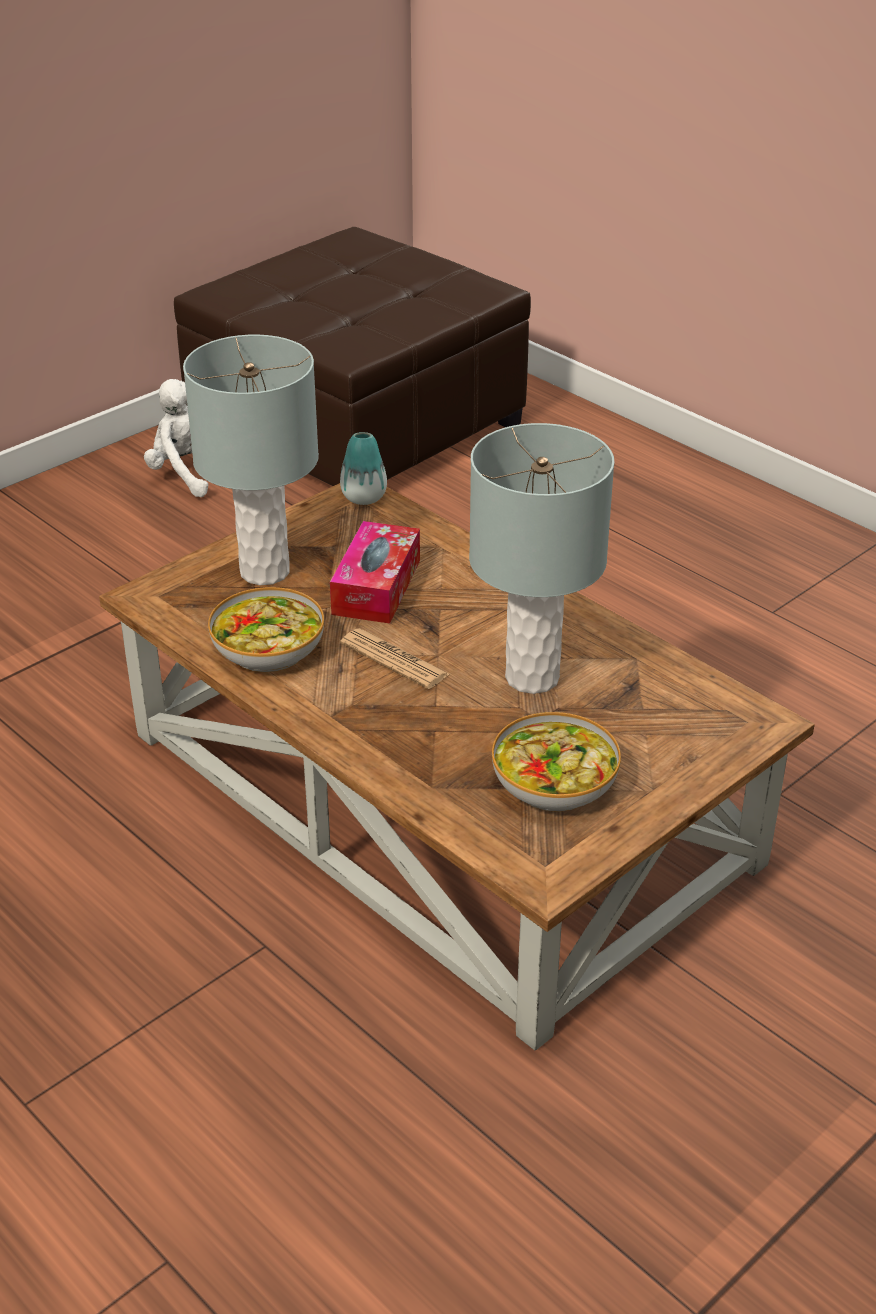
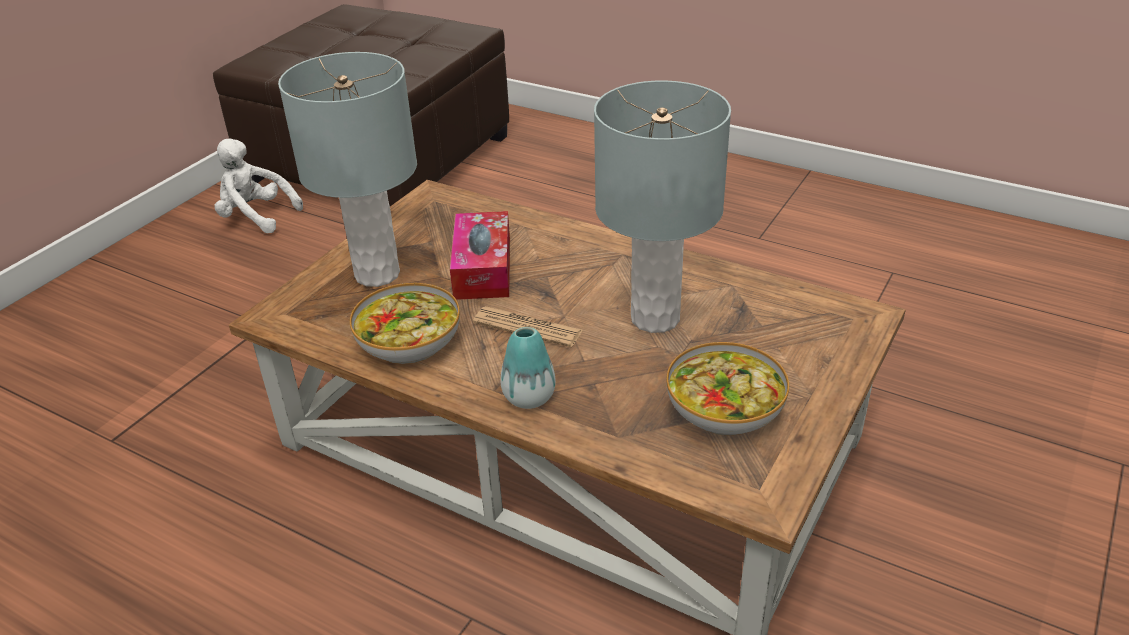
camera: 15 degrees left, 0 degrees up
vase [340,432,387,505] -> vase moved to [501,327,556,409]

